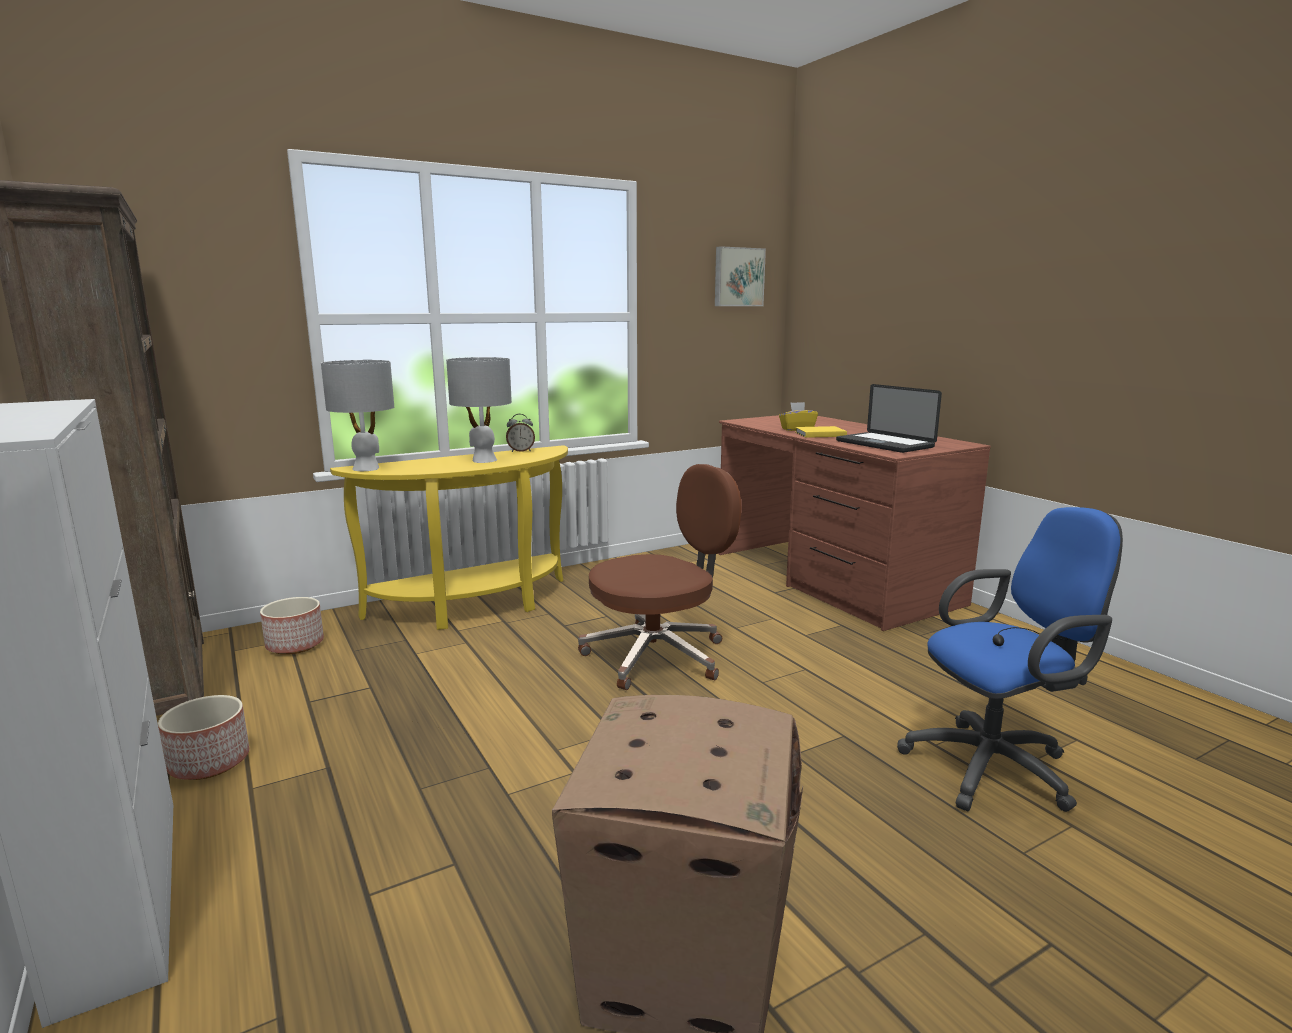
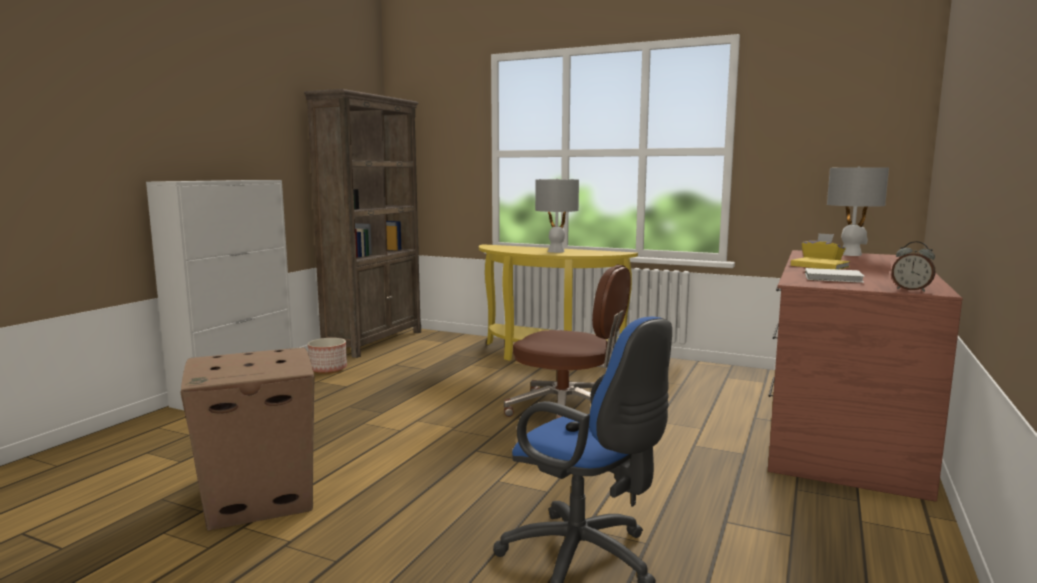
camera: 55 degrees right, 5 degrees down
planter [260,597,324,655] -> none
grey table lamp [321,360,394,471] -> grey table lamp moved to [827,167,889,256]
alarm clock [506,414,535,452] -> alarm clock moved to [891,241,936,292]
picture [715,246,766,306] -> none
laptop [836,384,942,453] -> white book [805,268,865,283]

